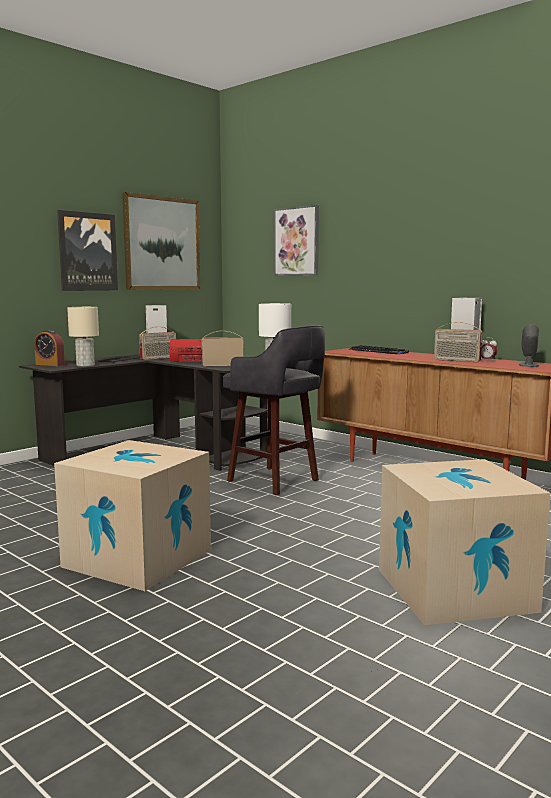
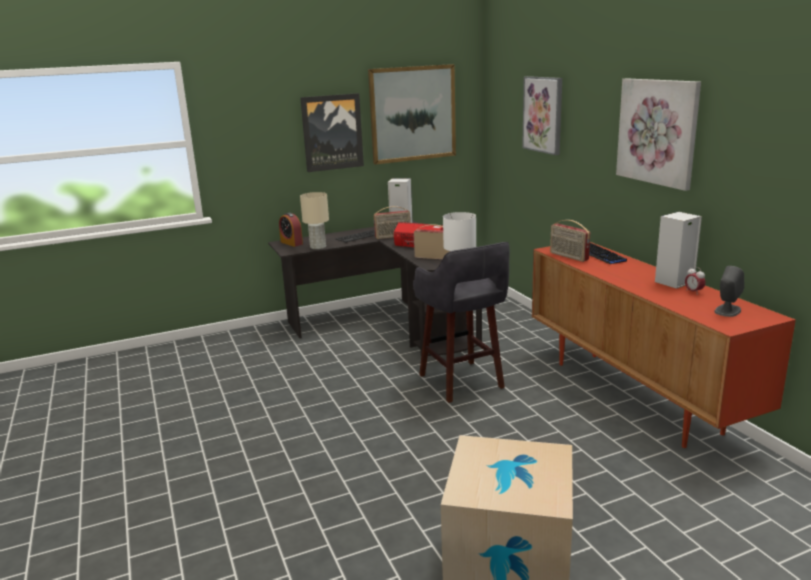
camera: 25 degrees right, 10 degrees up
cardboard box [54,440,211,591] -> none
radio [434,322,483,362] -> radio moved to [550,220,590,262]
none -> picture [616,79,701,191]

